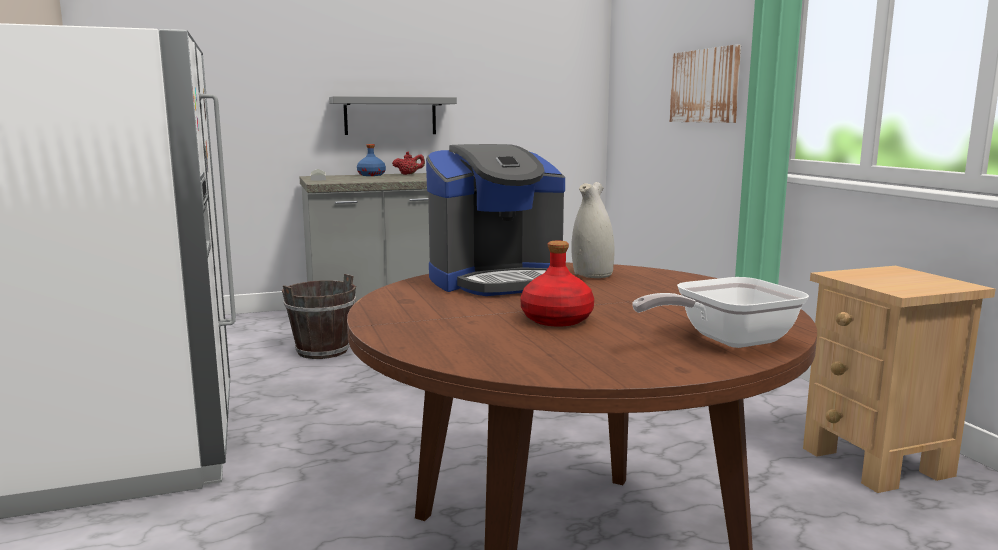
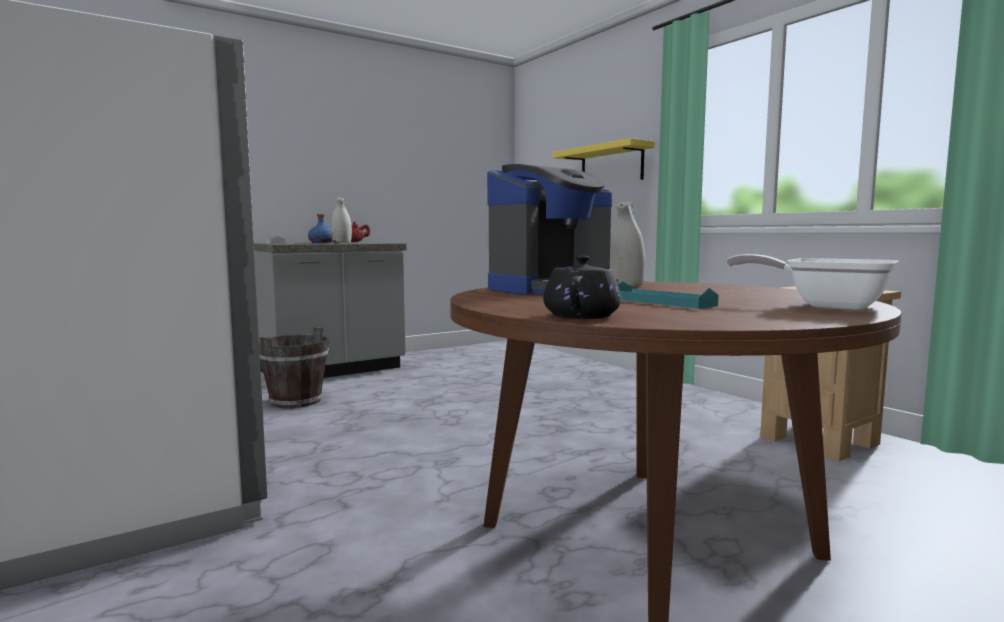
camera: 15 degrees left, 5 degrees down
grey shelf [329,96,457,135] -> none
red bottle [520,241,594,327] -> turquoise tray [618,281,719,309]
frying pan [632,277,809,348] -> frying pan turned 75 degrees clockwise [727,254,899,310]
picture [670,45,741,123] -> yellow shelf [552,138,655,180]
none -> white vase [331,198,352,243]
none -> black teapot [543,256,621,319]

